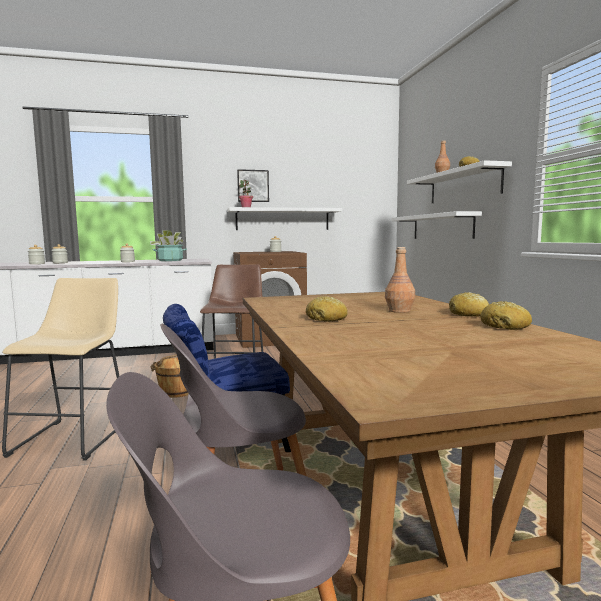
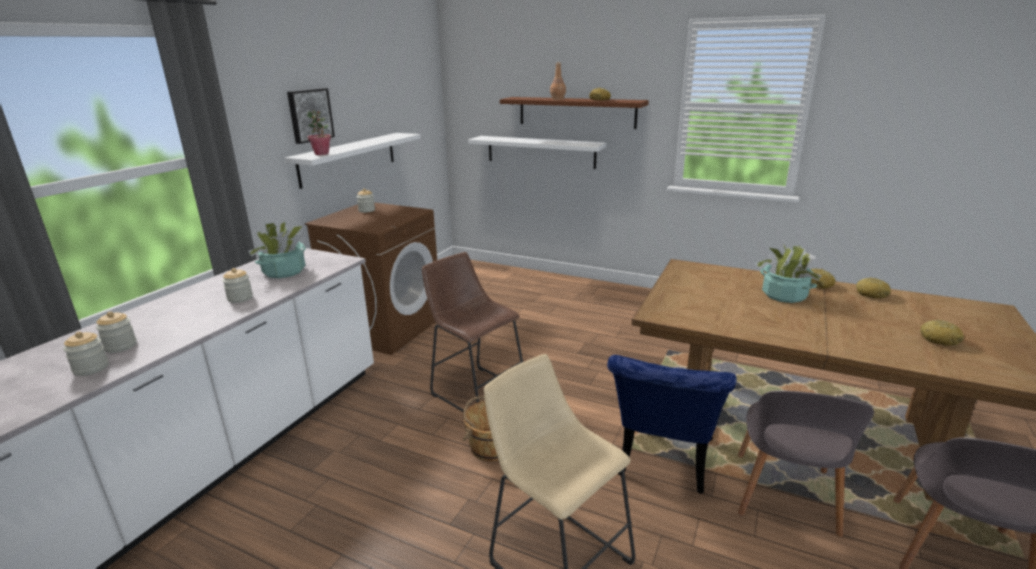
camera: 50 degrees left, 15 degrees up
bread [306,296,348,322] -> bread moved to [920,319,964,346]
brown bottle [385,247,415,313] -> potted plant [754,244,822,303]
white shelf [407,160,512,203] -> brown shelf [500,97,649,129]

